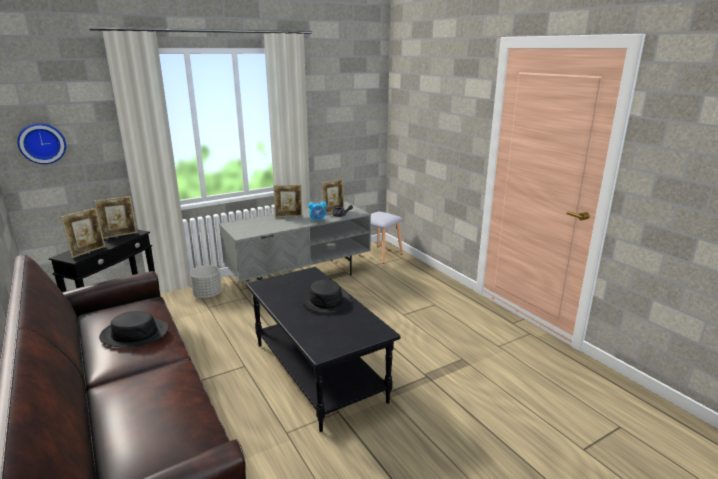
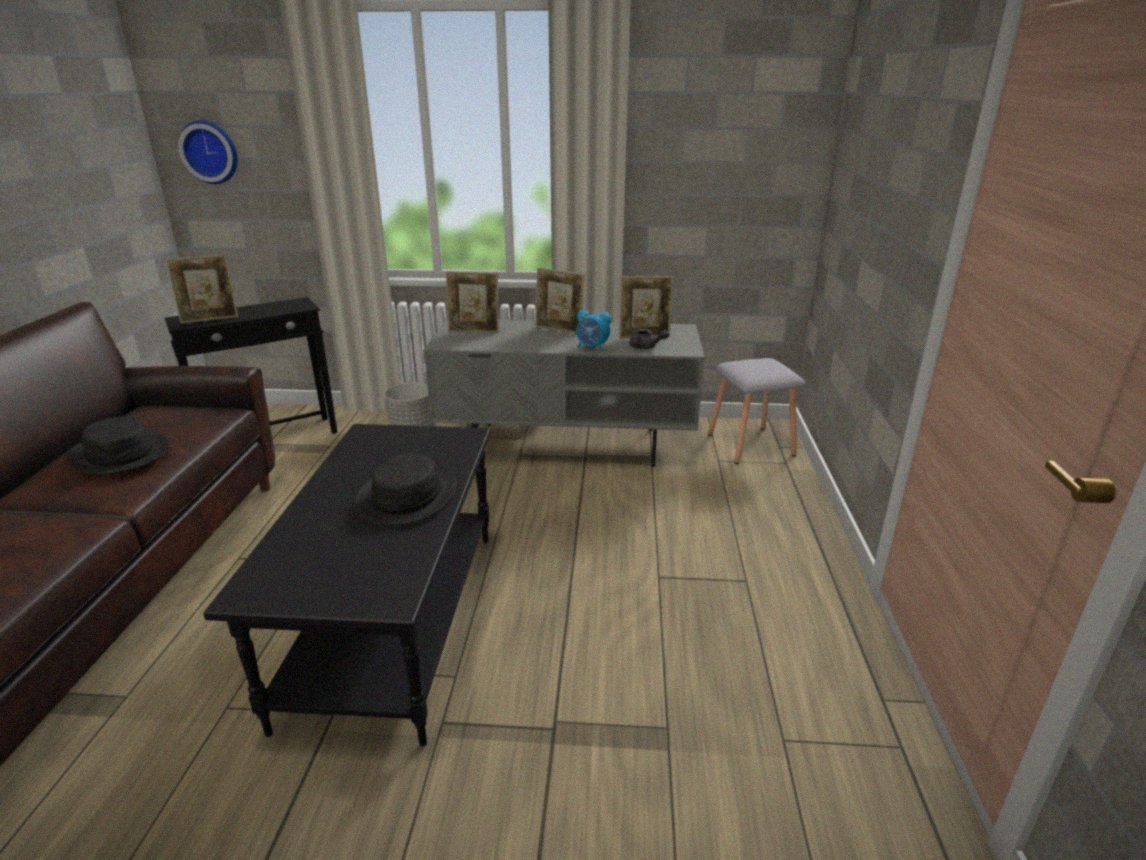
camera: 35 degrees right, 5 degrees up
picture frame [94,196,137,239] -> picture frame moved to [446,271,499,333]

